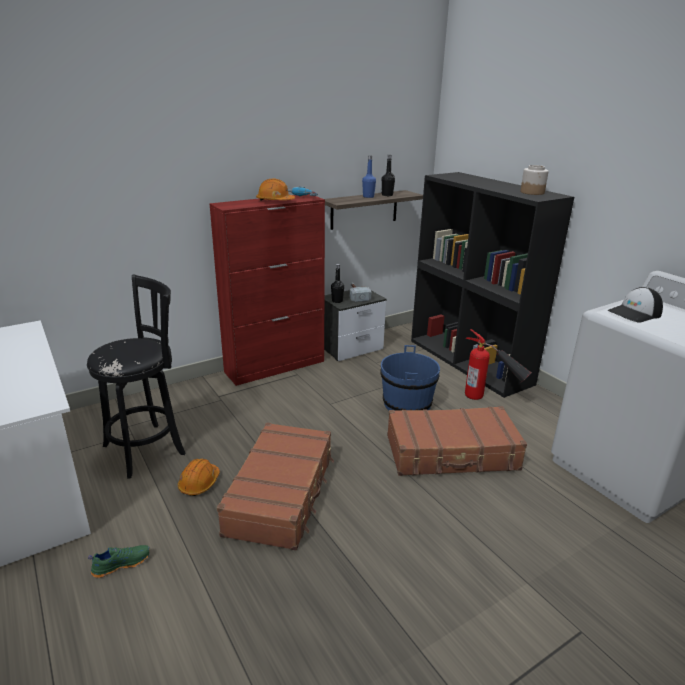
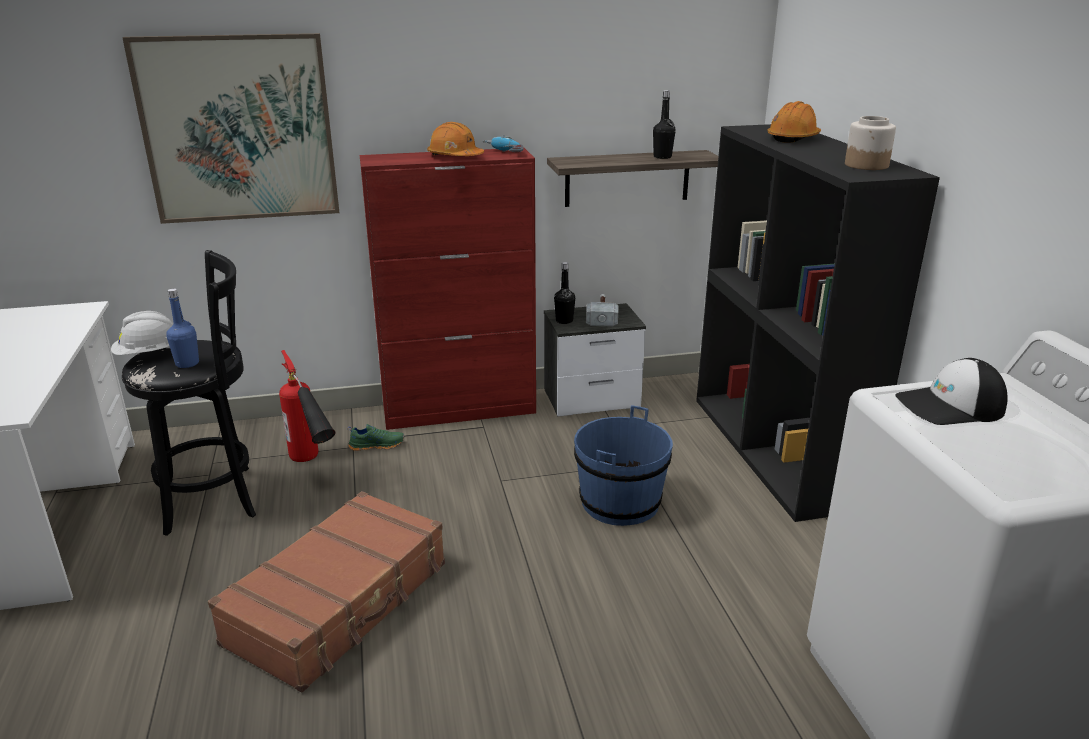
camera: 20 degrees right, 0 degrees up
green shoe [88,545,150,578] -> green shoe moved to [347,424,404,451]
orange hard hat [178,459,220,496] -> orange hard hat moved to [767,101,821,143]
blue bottle [362,156,376,198] -> blue bottle moved to [167,288,199,368]
brown suitcase [387,406,527,476] -> none
fire extinguisher [465,329,532,400] -> fire extinguisher moved to [279,350,335,462]
none -> white hard hat [111,311,173,355]
none -> picture [122,33,339,224]

